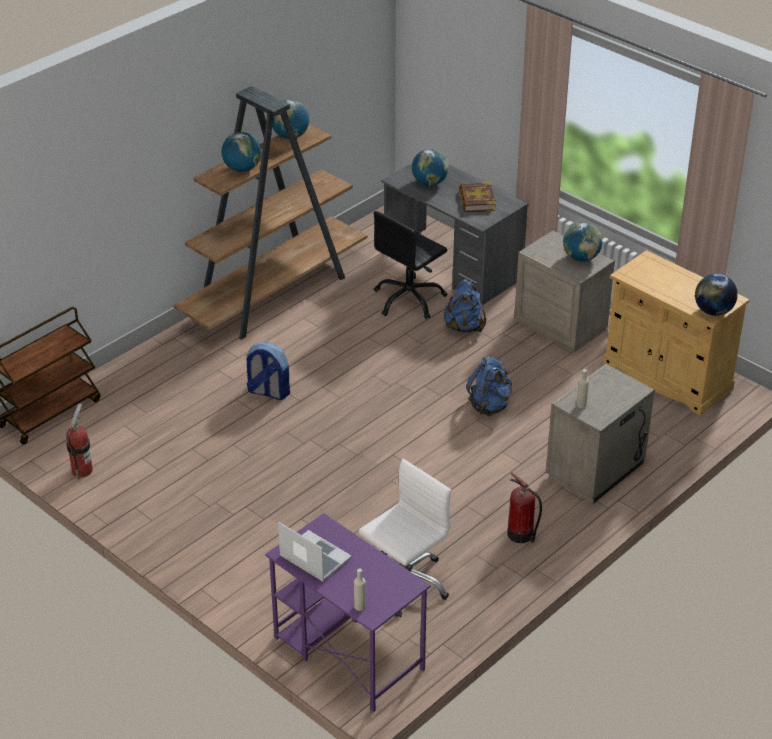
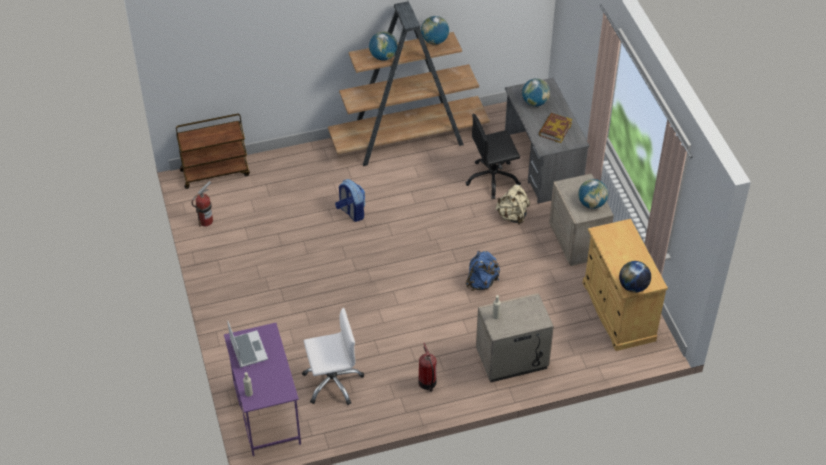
camera: 30 degrees right, 10 degrees up
blue backpack [443,279,486,332] -> beige backpack [495,184,530,225]

